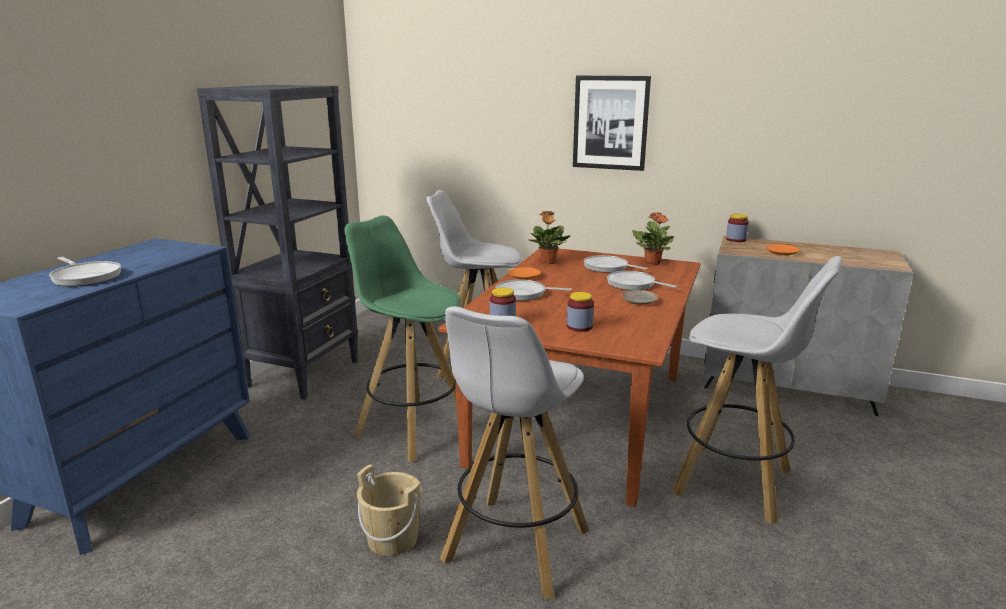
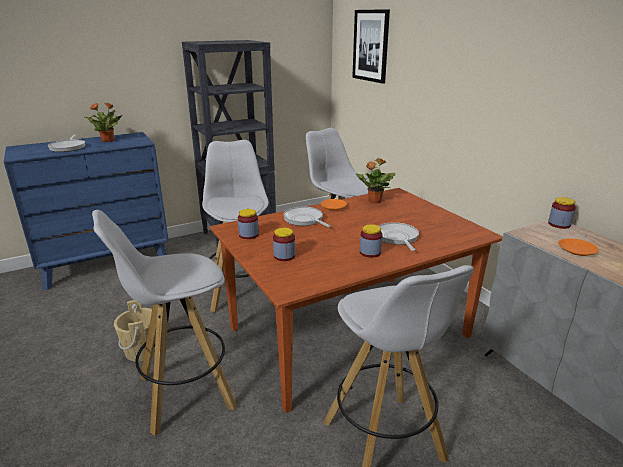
camera: 40 degrees right, 5 degrees up
green stool [344,215,473,462] -> white stool [202,140,274,312]
picture [573,76,651,171] -> picture moved to [352,9,390,84]
frying pan [584,255,648,273] -> none
beige plate [622,290,658,305] -> jar [360,224,383,258]
potted plant [632,212,674,265] -> potted plant moved to [85,102,123,142]

